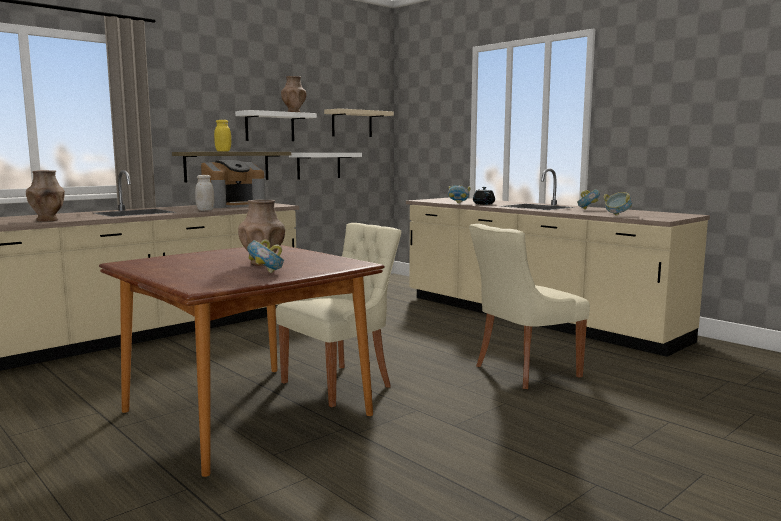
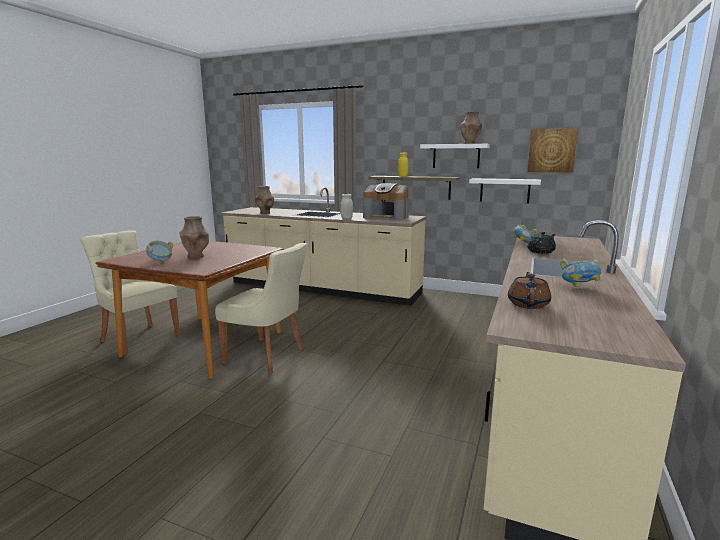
camera: 65 degrees right, 5 degrees up
beige shelf [324,108,394,137] -> picture [528,128,578,172]
beige chair [469,224,590,389] -> beige chair moved to [80,230,180,355]
bowl [603,192,633,216] -> brown teapot [508,272,551,309]

